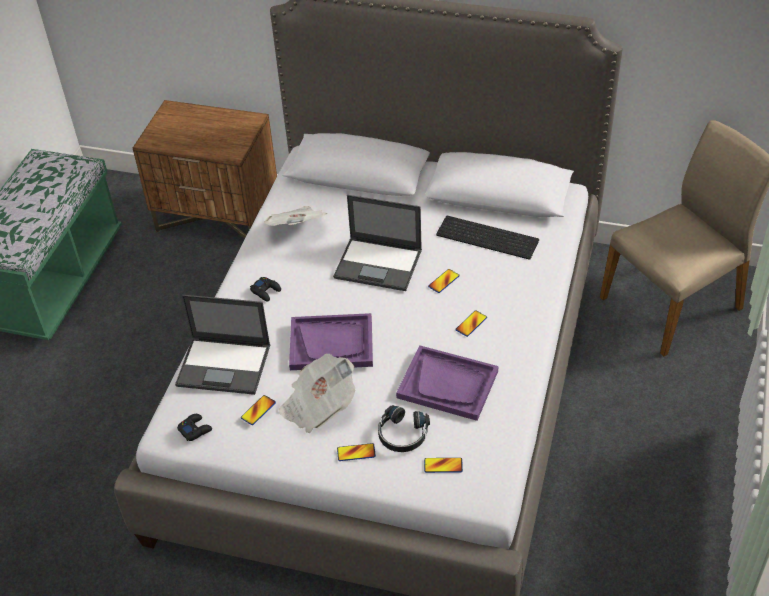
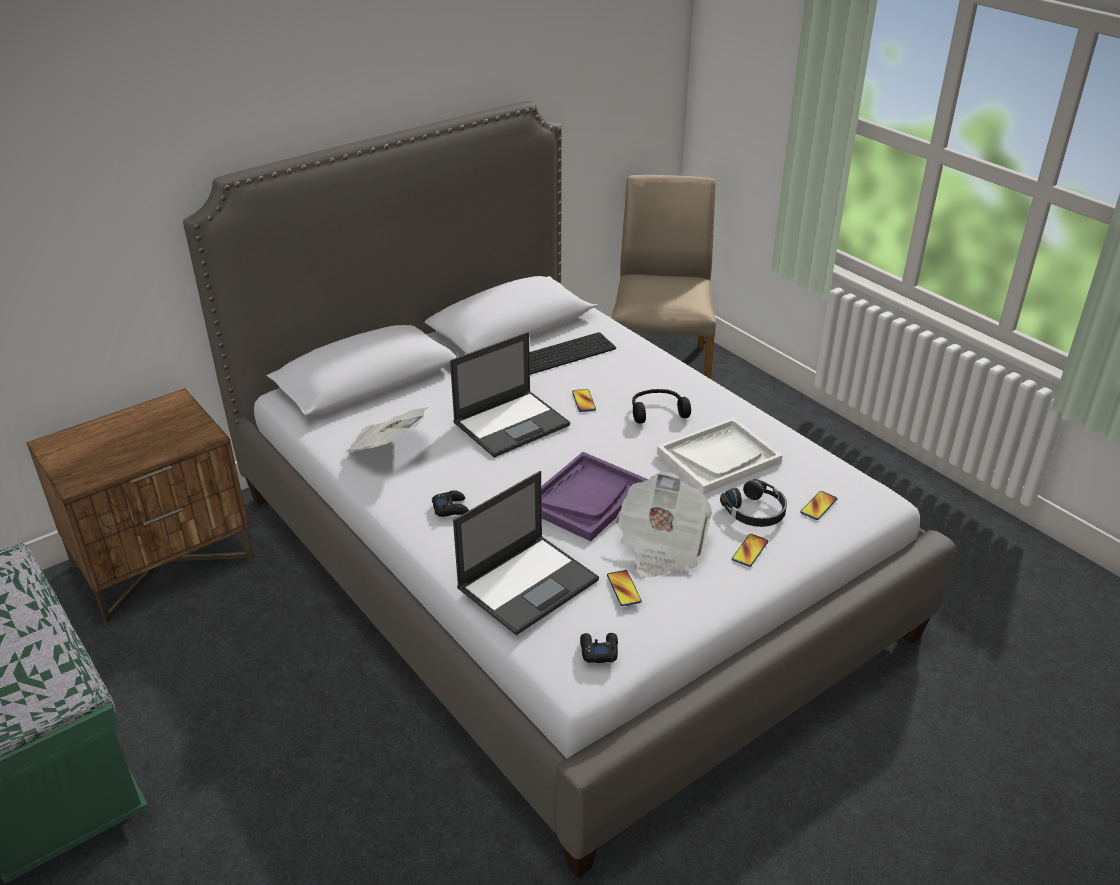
camera: 55 degrees left, 10 degrees down
purple tray [396,345,498,421] -> white tray [657,418,783,494]
phone [455,310,487,337] -> black headphones [632,389,691,424]

